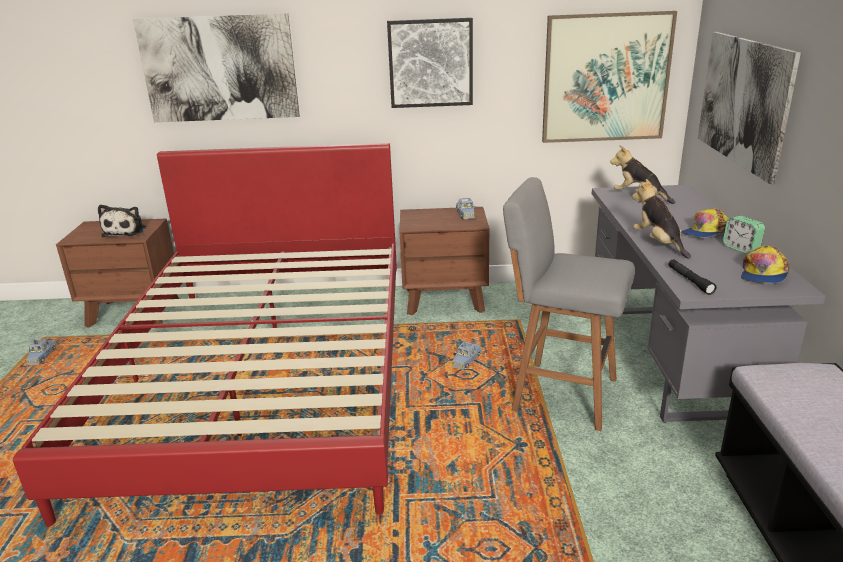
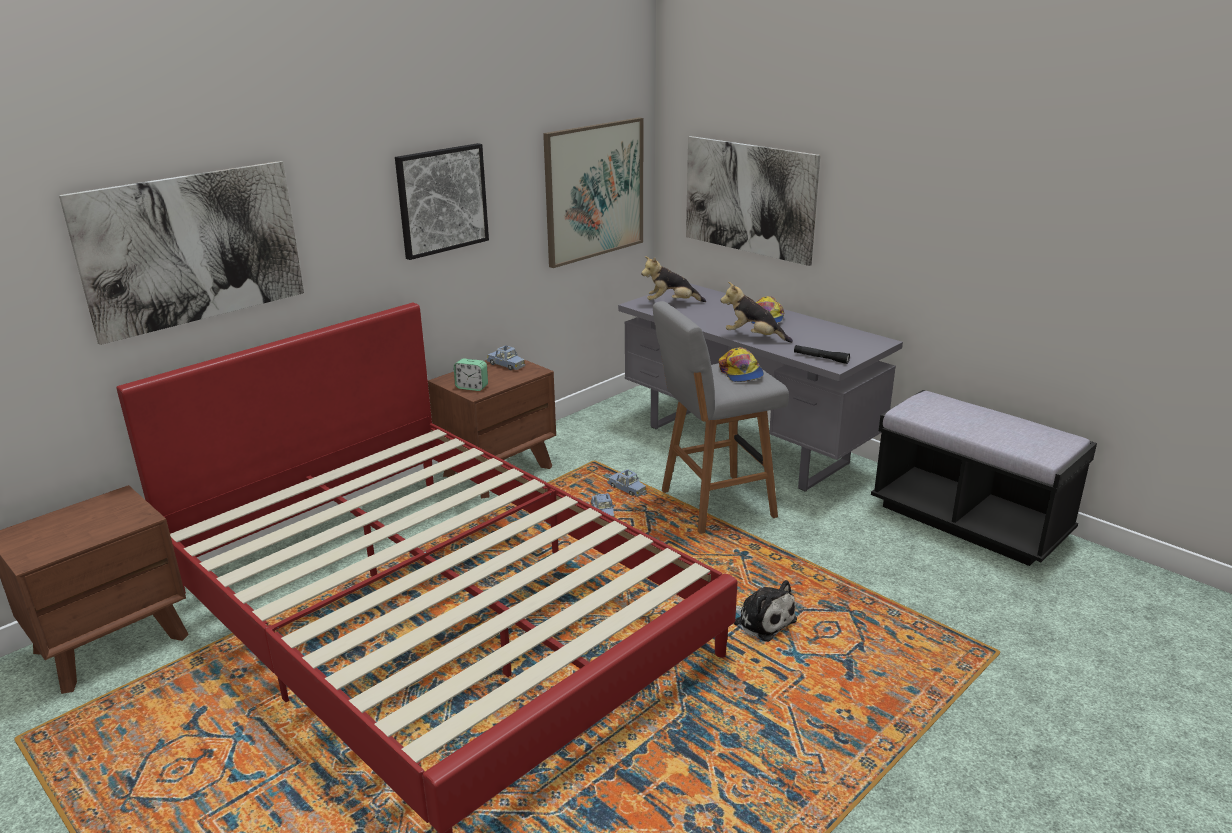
camera: 45 degrees left, 0 degrees up
blue toy car [26,339,57,365] -> blue toy car moved to [607,469,646,497]
plush toy [98,204,146,237] -> plush toy moved to [734,580,797,642]
alarm clock [723,216,765,254] -> alarm clock moved to [454,358,488,391]
cap [741,246,790,283] -> cap moved to [719,347,764,382]

